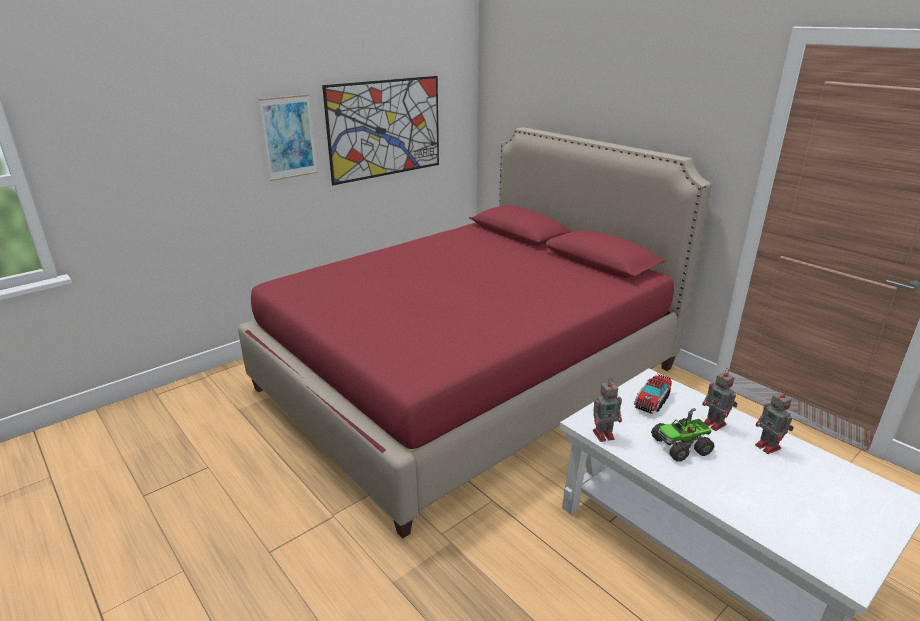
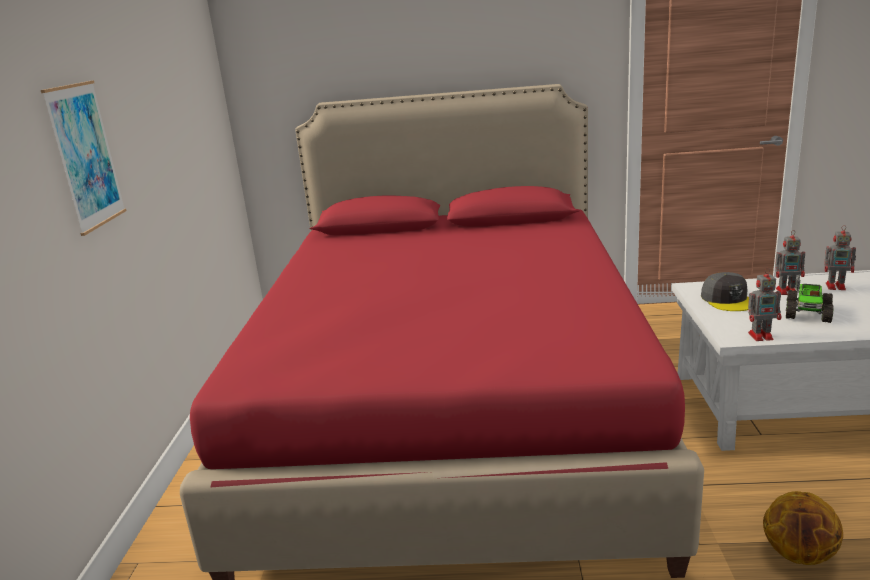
camera: 45 degrees left, 5 degrees down
picture [322,76,439,185] -> none
toy robot [593,378,622,442] -> toy robot turned 60 degrees clockwise [748,268,781,341]
toy truck [634,374,672,414] -> grey cap [701,272,749,311]
none -> basketball [763,491,843,565]

